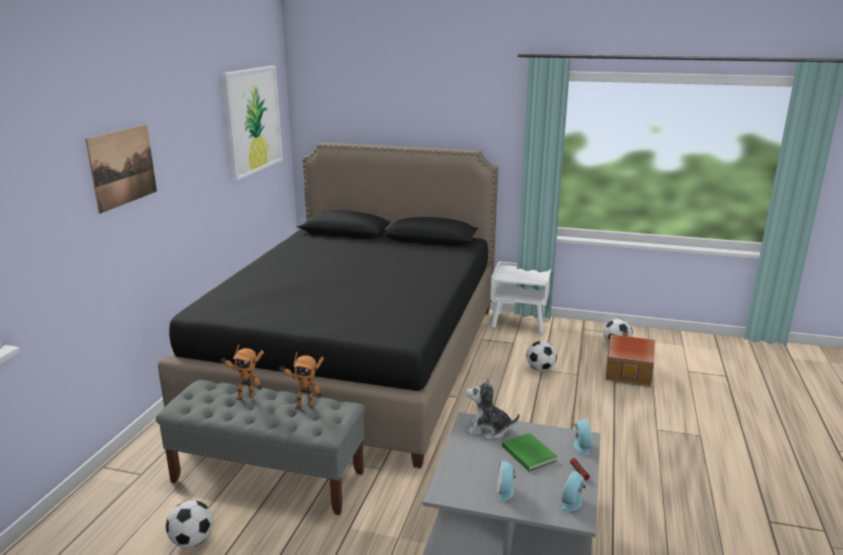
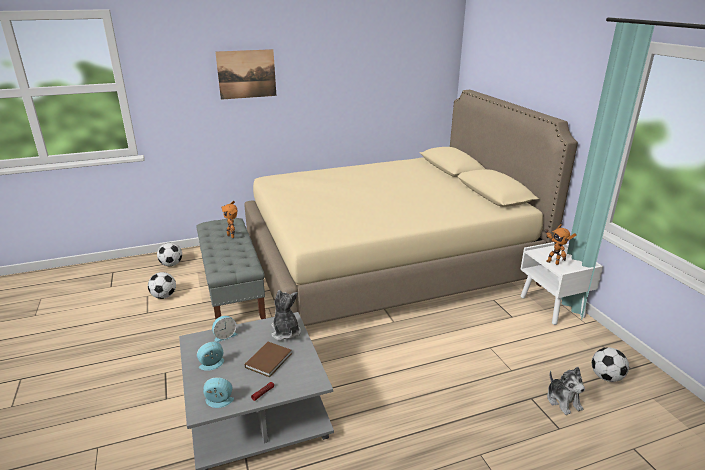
camera: 55 degrees right, 5 degrees up
black bed [158,142,498,468] -> beige bed [244,90,578,326]
picture [221,66,283,180] -> none
toy robot [280,352,324,409] -> toy robot moved to [545,224,576,265]
green book [502,433,557,471] -> brown book [245,342,292,377]
football [527,341,557,371] -> football moved to [157,243,182,266]
alarm clock [573,419,592,456] -> alarm clock moved to [212,316,238,342]
toy house [606,330,655,386] -> plush toy [547,367,585,415]

